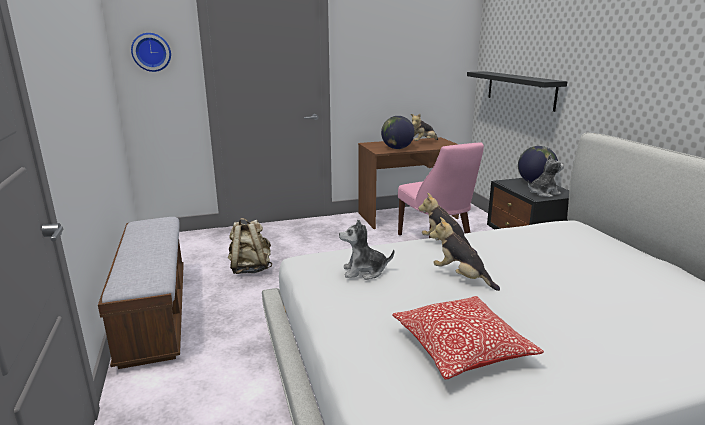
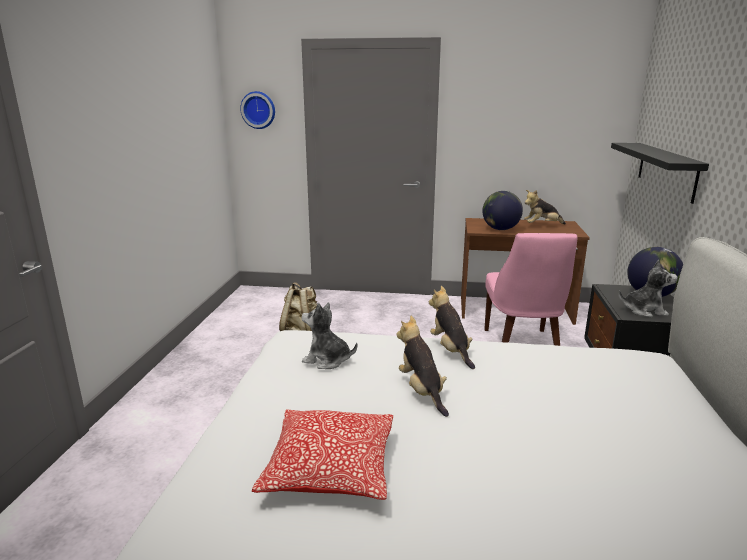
camera: 25 degrees right, 0 degrees up
bench [98,217,184,369] -> none

